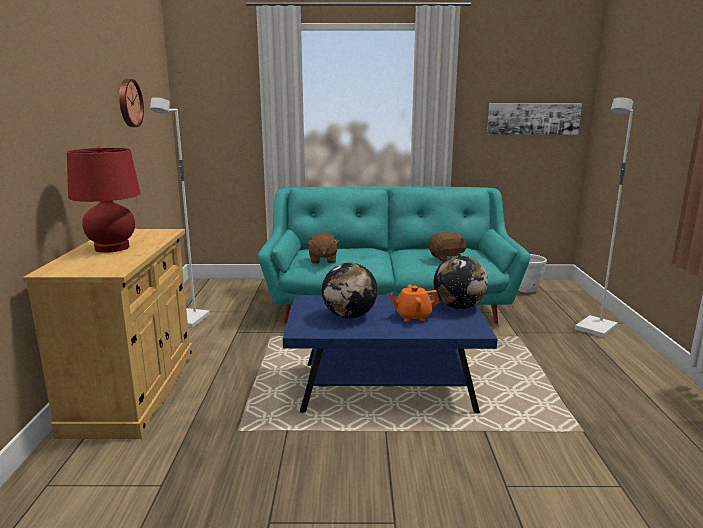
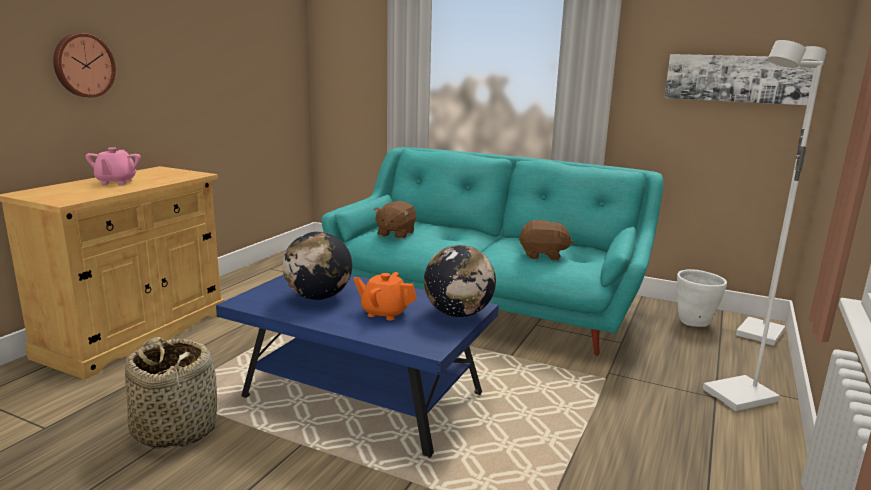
camera: 25 degrees right, 0 degrees up
red table lamp [67,146,141,253] -> pink teapot [85,147,141,185]
wall clock [119,79,144,127] -> wall clock moved to [53,33,116,98]
white floor lamp [150,97,210,328] -> white floor lamp moved to [736,46,827,346]
none -> basket [125,337,217,449]

